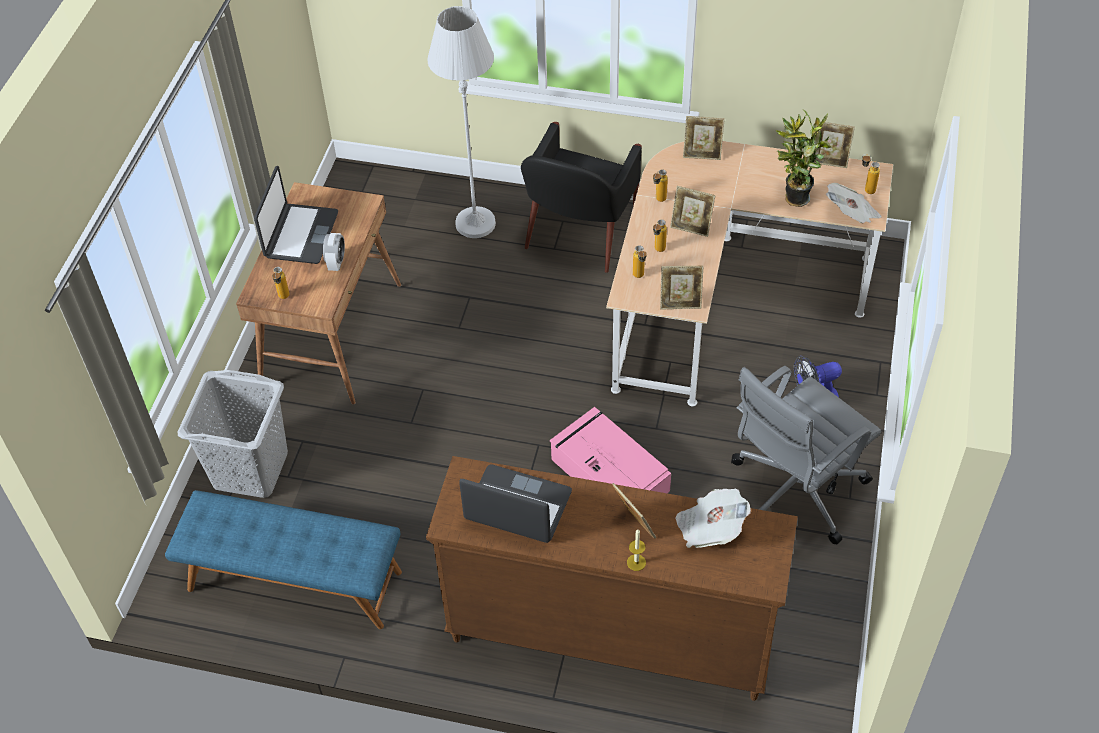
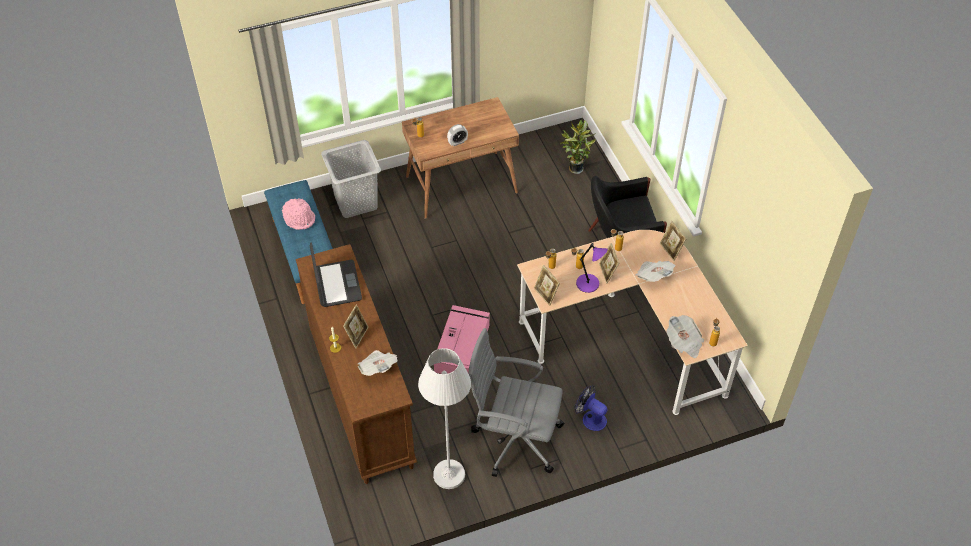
camera: 55 degrees right, 0 degrees up
laptop [254,166,338,264] -> none
white floor lamp [428,6,496,238] -> white floor lamp moved to [418,348,471,489]
potted plant [776,109,831,207] -> potted plant moved to [561,120,596,174]
picture frame [813,122,855,168] -> none
none -> pink hat [282,198,315,230]
none -> purple table lamp [576,243,608,293]
none -> newspaper [635,261,676,282]

